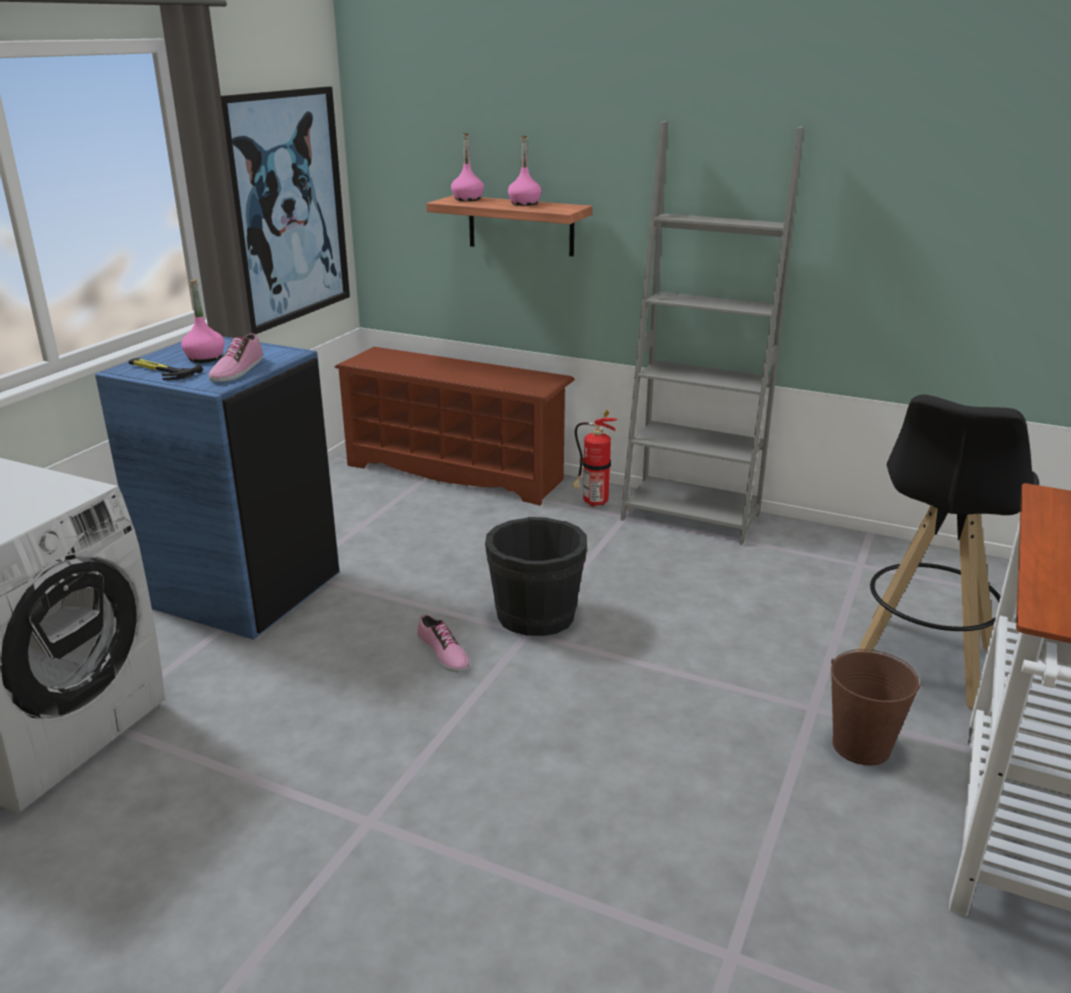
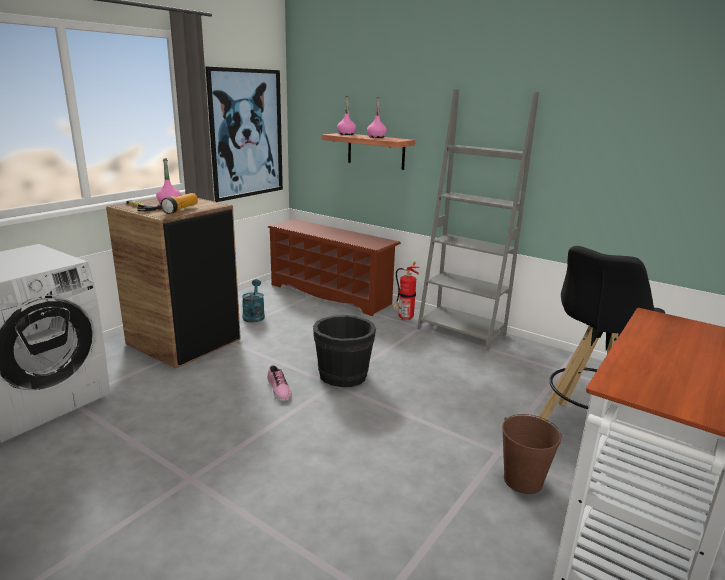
camera: 10 degrees right, 5 degrees down
blue cabinet [95,336,340,640] -> brown cabinet [106,194,241,369]
shoe [208,333,263,382] -> flashlight [161,193,198,214]
none -> turquoise watering can [242,279,265,323]

